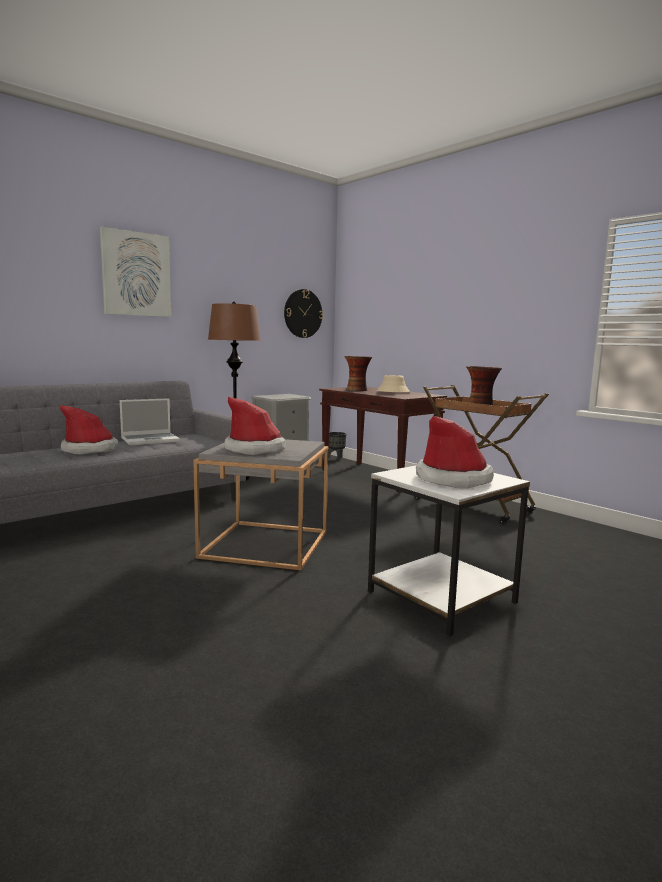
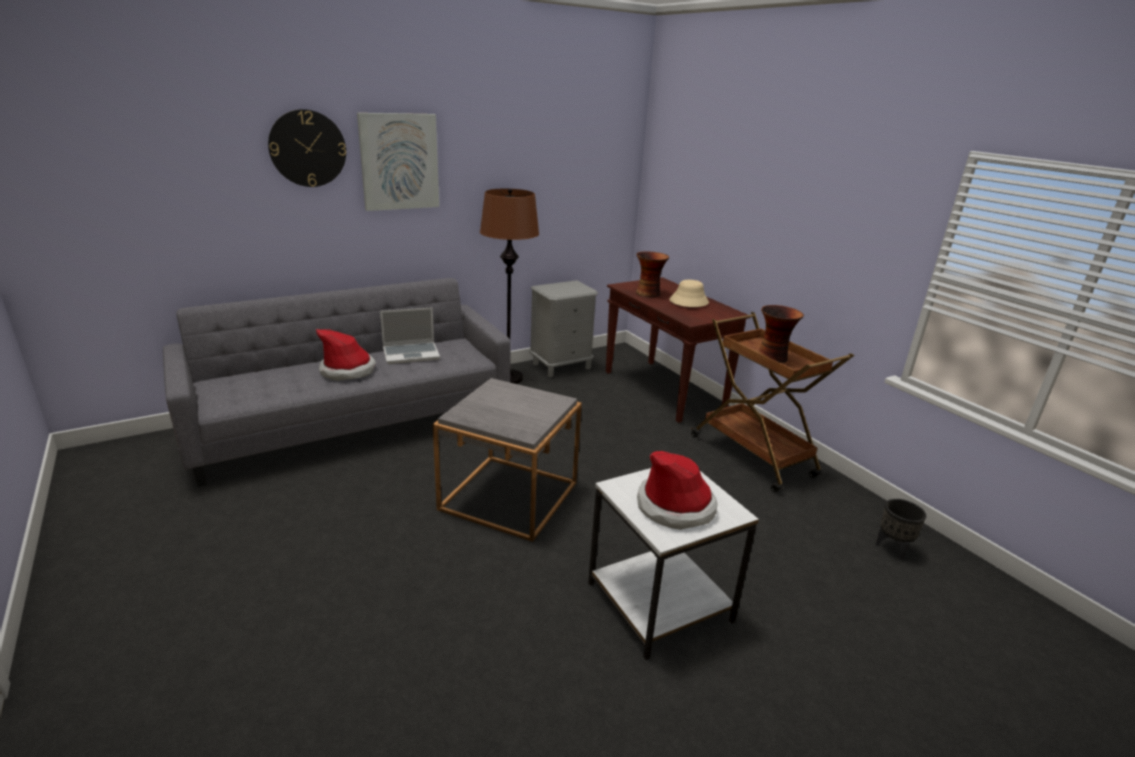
camera: 10 degrees right, 15 degrees up
hat [224,397,286,455] -> none
wall clock [284,289,323,338] -> wall clock moved to [268,109,346,187]
black planter [328,432,346,461] -> black planter moved to [875,499,926,560]

